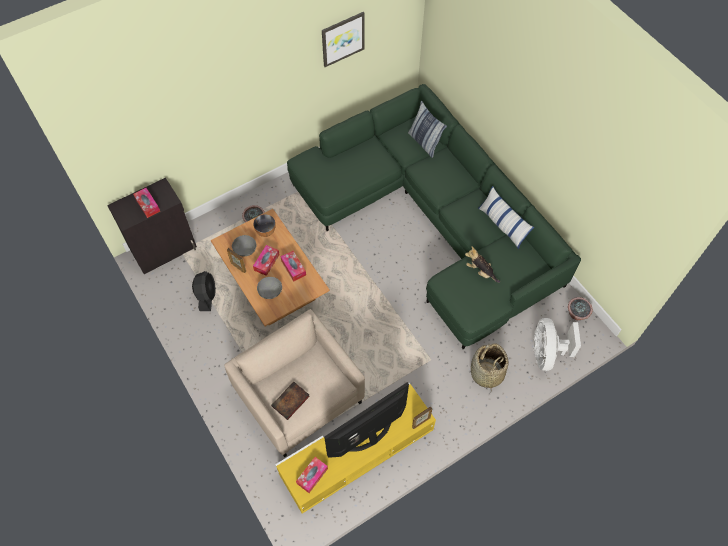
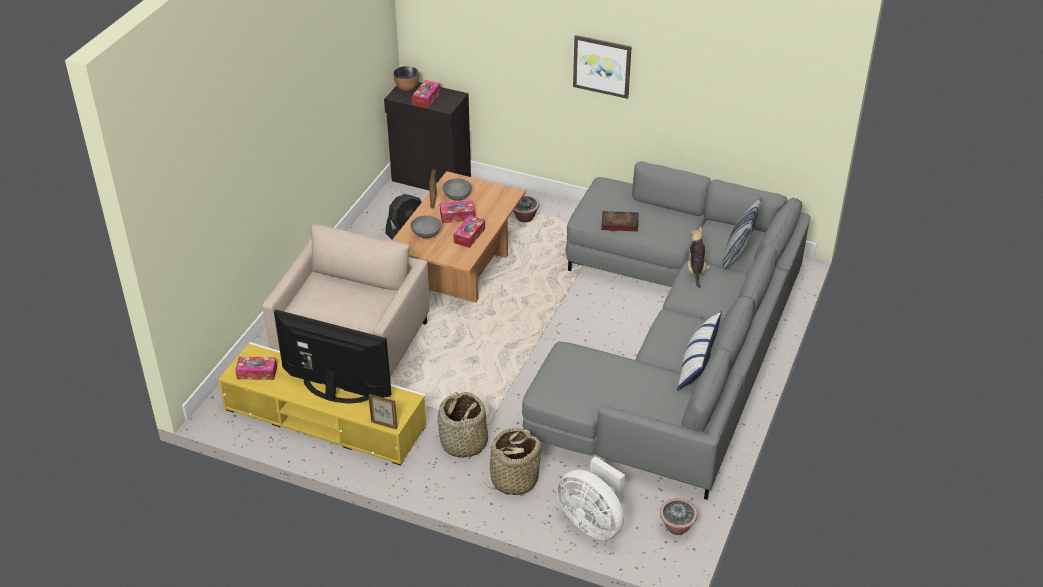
camera: 55 degrees right, 20 degrees down
bowl [253,214,276,237] -> bowl moved to [393,66,419,91]
book [271,382,310,420] -> book moved to [601,211,639,232]
green sofa [287,84,581,349] -> grey sofa [522,161,811,500]
picture [322,12,365,67] -> picture moved to [573,35,632,99]
plush toy [465,246,500,283] -> plush toy moved to [688,226,711,288]
white fan [534,318,581,371] -> white fan turned 105 degrees counterclockwise [557,456,625,540]
none -> basket [438,392,488,458]

